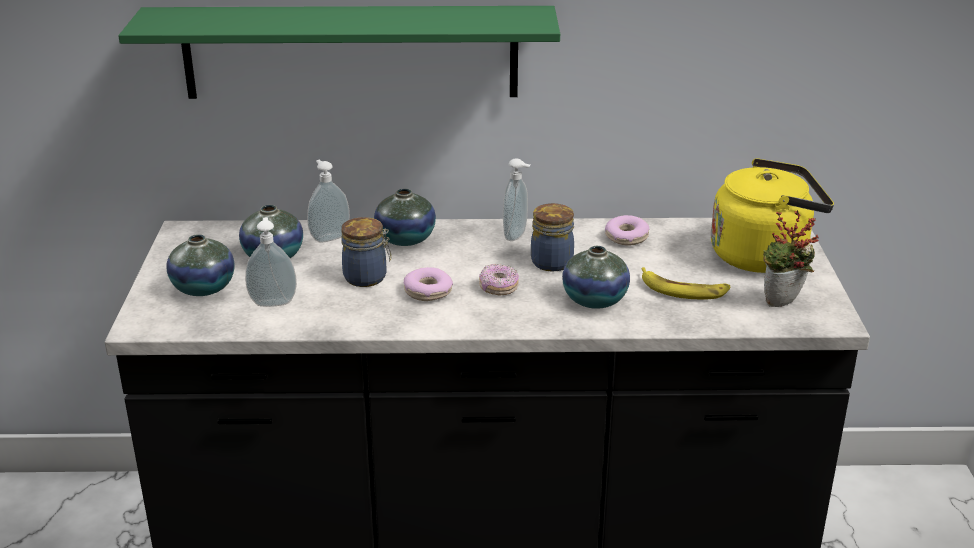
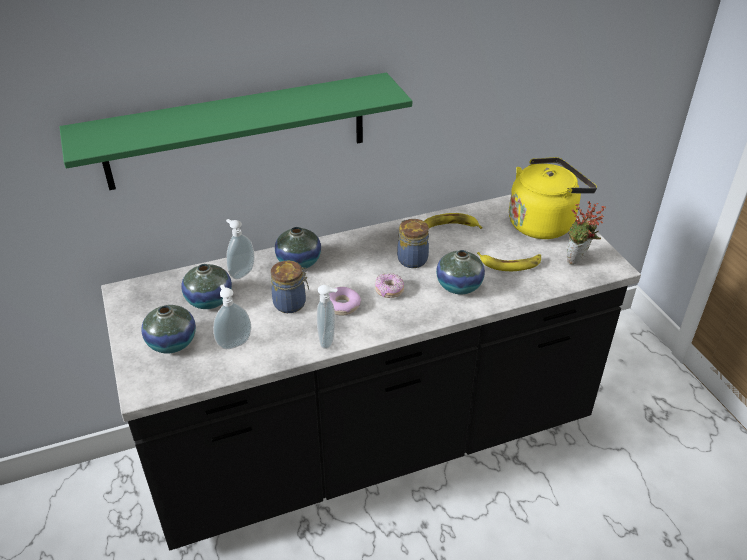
camera: 20 degrees left, 10 degrees up
soap dispenser [503,158,530,241] -> soap dispenser moved to [317,285,338,349]
donut [605,215,650,246] -> banana [424,213,483,229]

